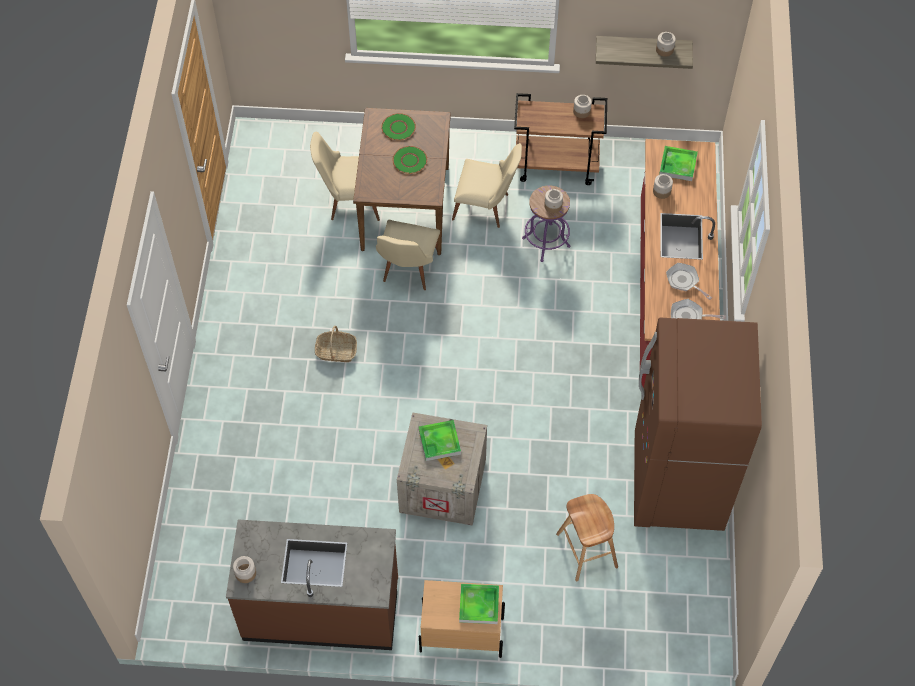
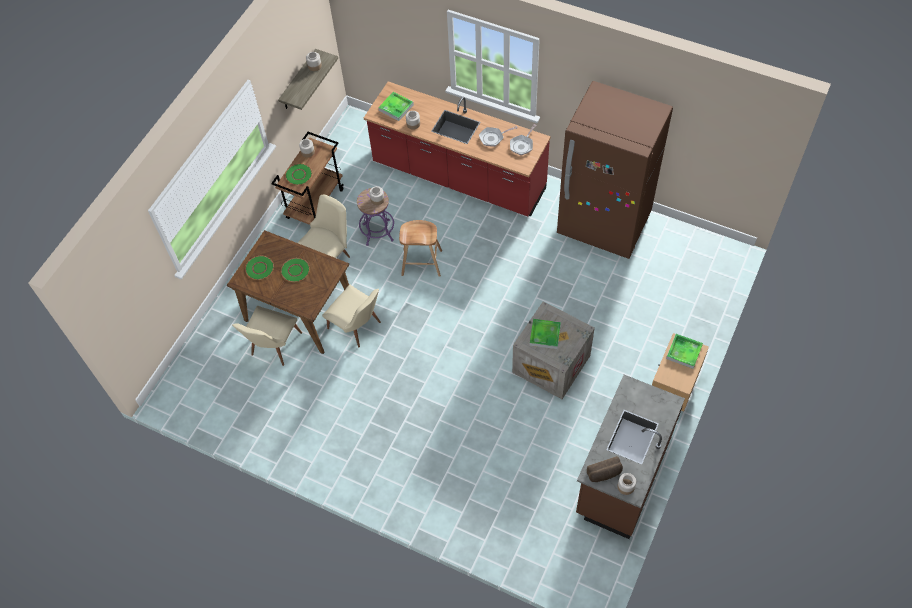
camera: 65 degrees left, 0 degrees up
basket [315,326,357,362] -> none
brown stool [556,494,618,581] -> brown stool moved to [399,220,442,277]
none -> green plate [285,164,312,185]
none -> bread [587,456,623,482]

